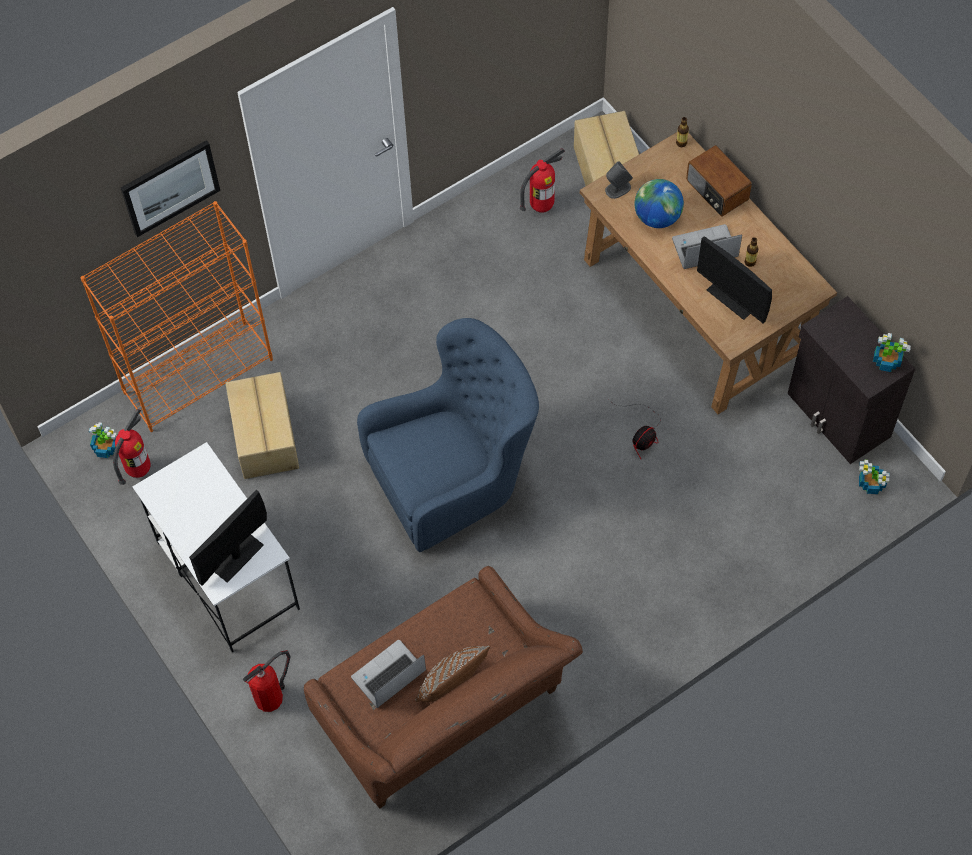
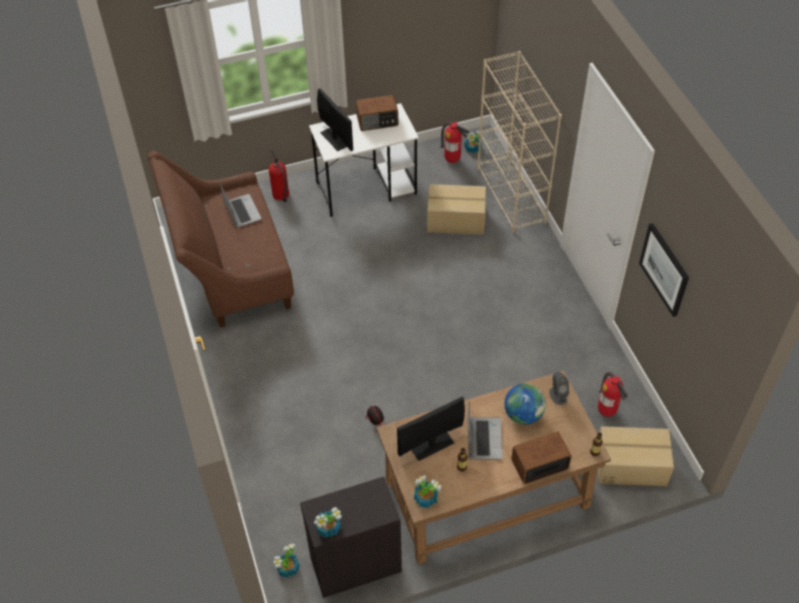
camera: 105 degrees right, 10 degrees down
orange bookcase [81,201,273,432] -> beige bookcase [477,51,562,233]
picture [121,140,220,237] -> picture moved to [639,223,689,317]
blue armchair [357,318,539,552] -> none
brown pillow [415,645,490,702] -> none
none -> radio [356,95,398,131]
none -> potted plant [414,475,441,508]

